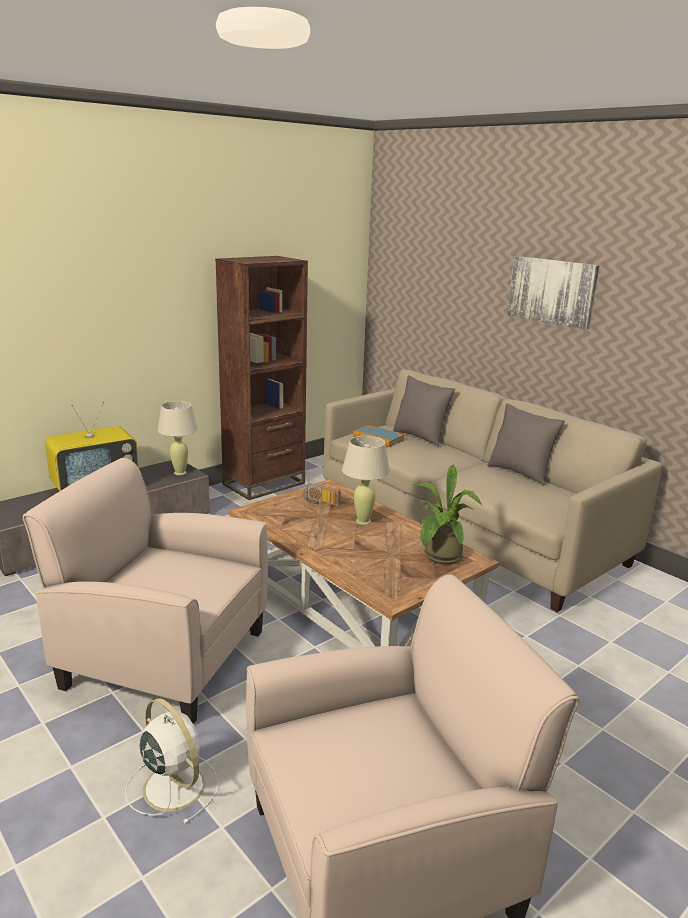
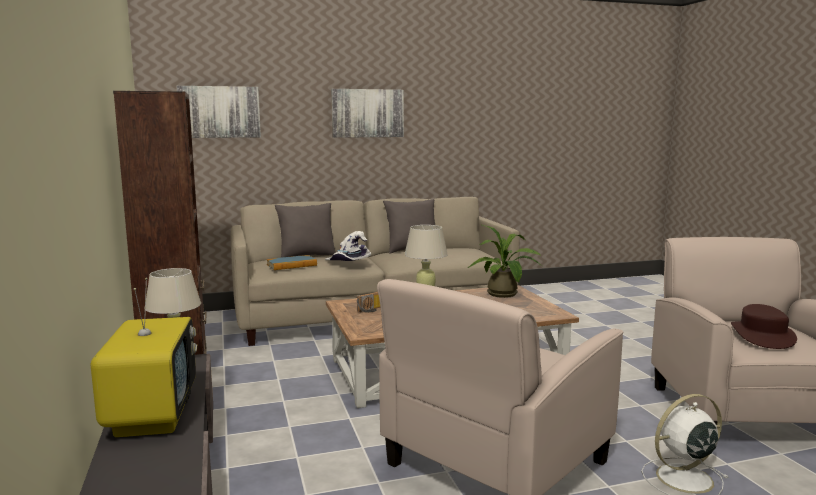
camera: 65 degrees left, 10 degrees down
none -> picture [176,86,261,138]
none -> white hat [325,231,371,261]
none -> brown hat [731,304,797,349]

